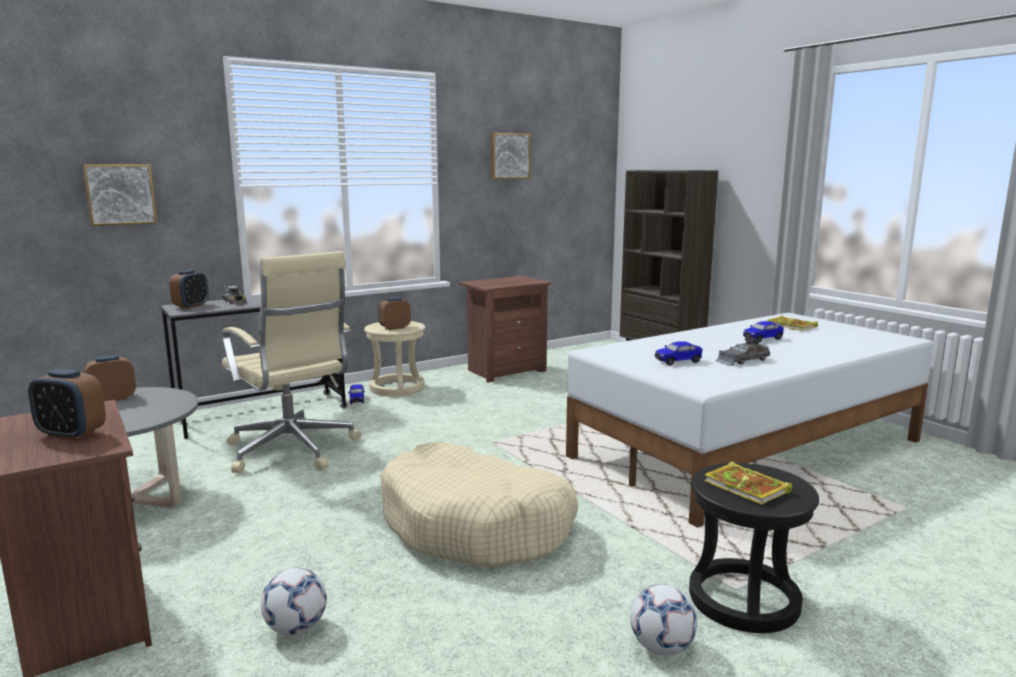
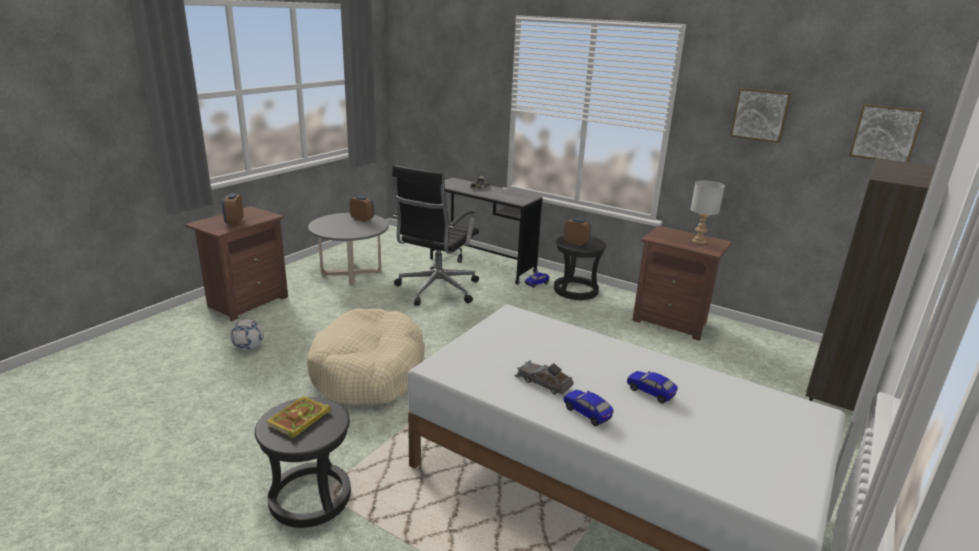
camera: 65 degrees right, 10 degrees up
picture [83,164,157,226] -> picture moved to [849,104,925,162]
alarm clock [169,270,209,309] -> none
beige office chair [222,251,361,474] -> black office chair [392,165,479,306]
beige stool [364,321,425,397] -> black stool [554,236,606,300]
football [630,584,698,655] -> none
toy car [655,341,702,365] -> toy car moved to [564,390,614,426]
book [767,316,818,331] -> none
none -> grey table lamp [691,180,725,244]

